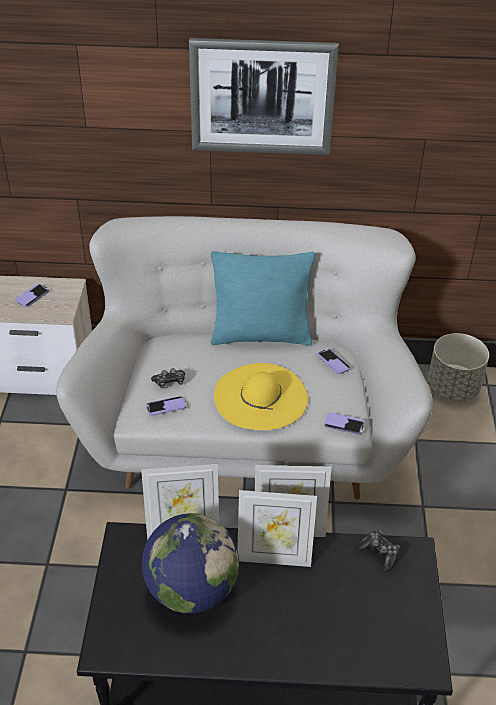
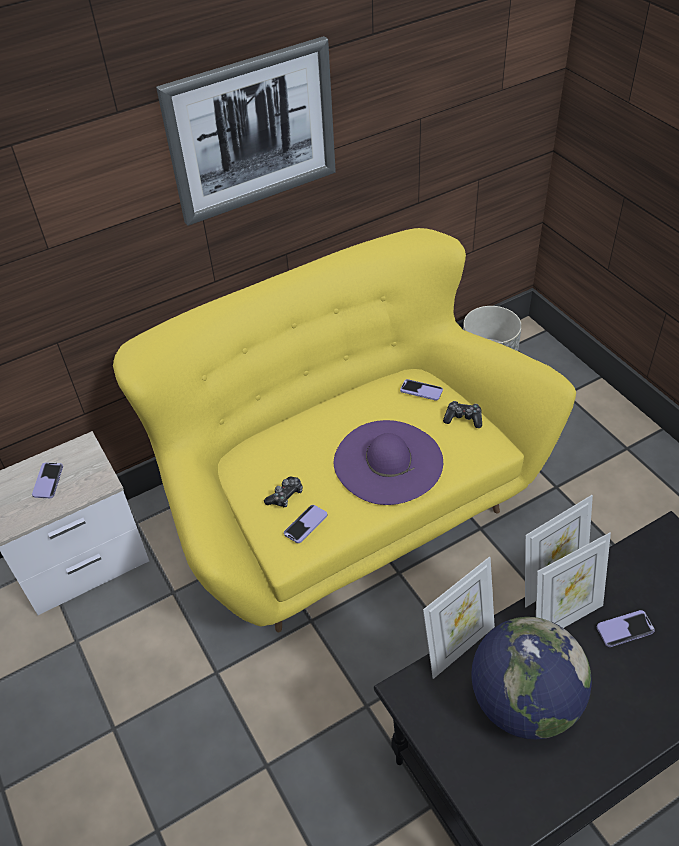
camera: 30 degrees left, 5 degrees up
white sofa [56,216,433,500] -> yellow sofa [113,228,576,632]
turquoise pillow [211,251,315,346] -> none
yellow hat [214,363,308,430] -> purple hat [334,420,443,505]
phone [324,412,365,435] -> phone moved to [597,610,655,647]
game controller [357,531,400,571] -> game controller moved to [443,401,482,428]

